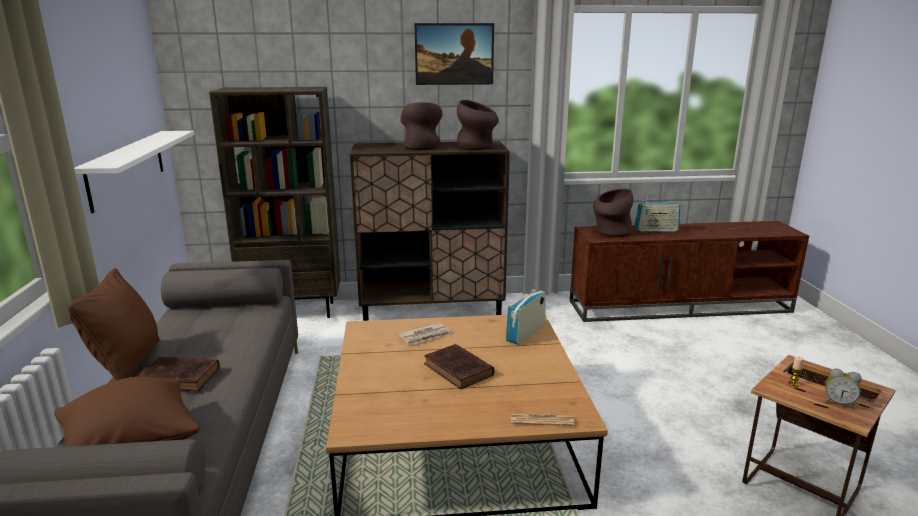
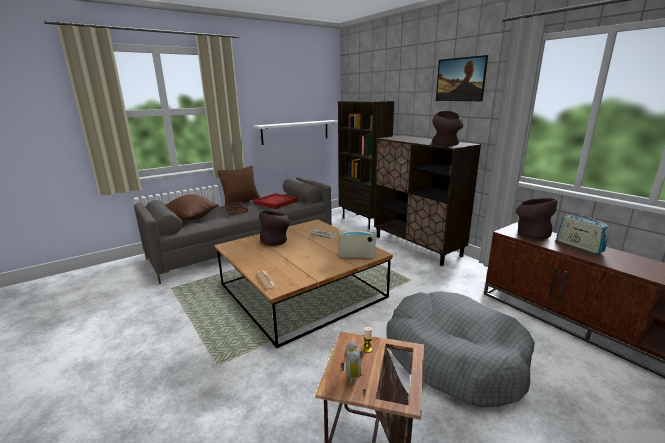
camera: 60 degrees right, 0 degrees up
brown vase [400,102,442,150] -> brown vase moved to [259,210,290,246]
brown book [424,344,495,389] -> none
none -> red tray [253,193,297,209]
none -> grey dog bed [386,291,535,408]

